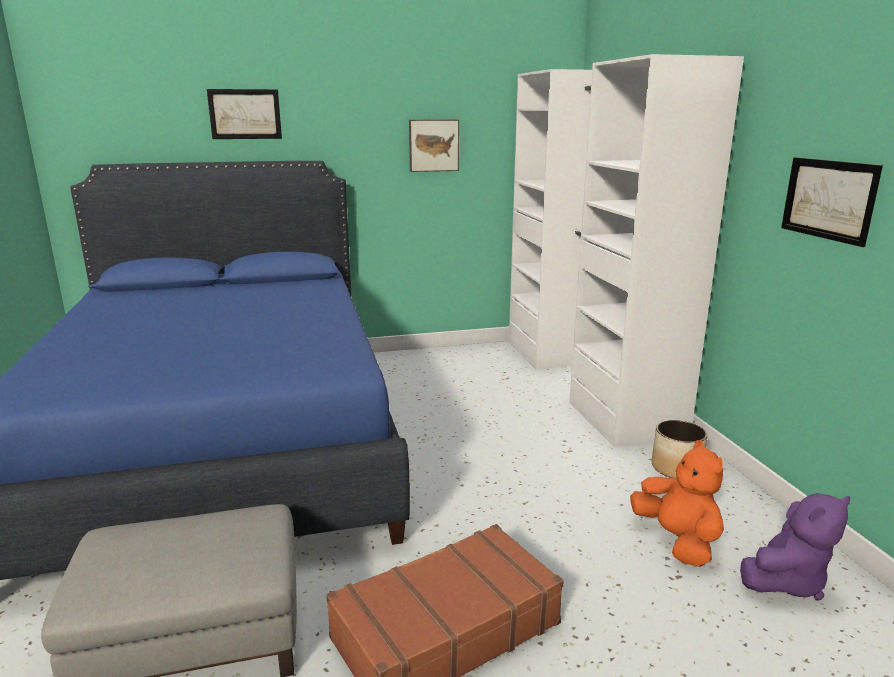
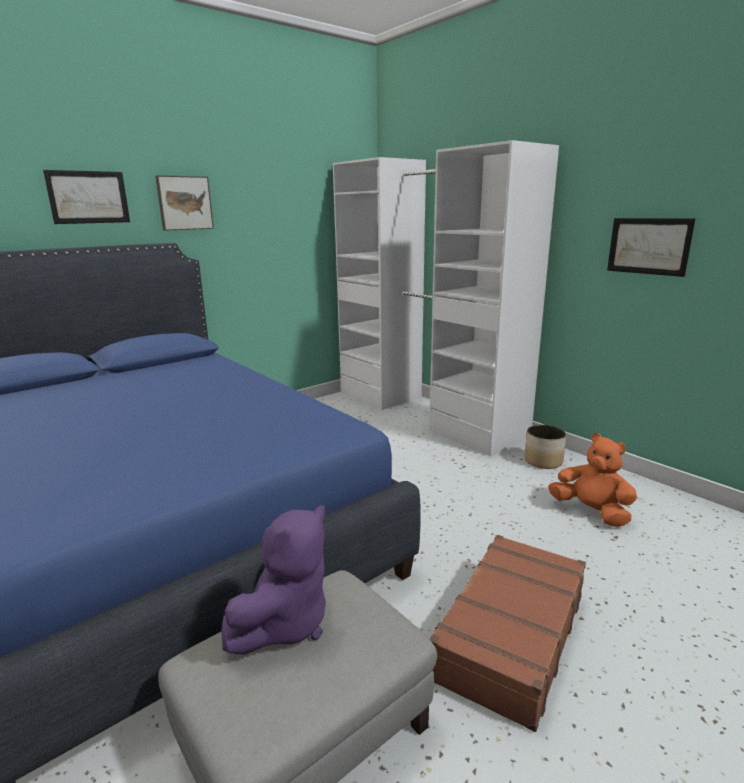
camera: 25 degrees left, 0 degrees up
picture [409,120,459,172] -> picture moved to [155,175,214,231]
purple plush toy [740,493,850,601] -> purple plush toy moved to [221,505,326,655]

